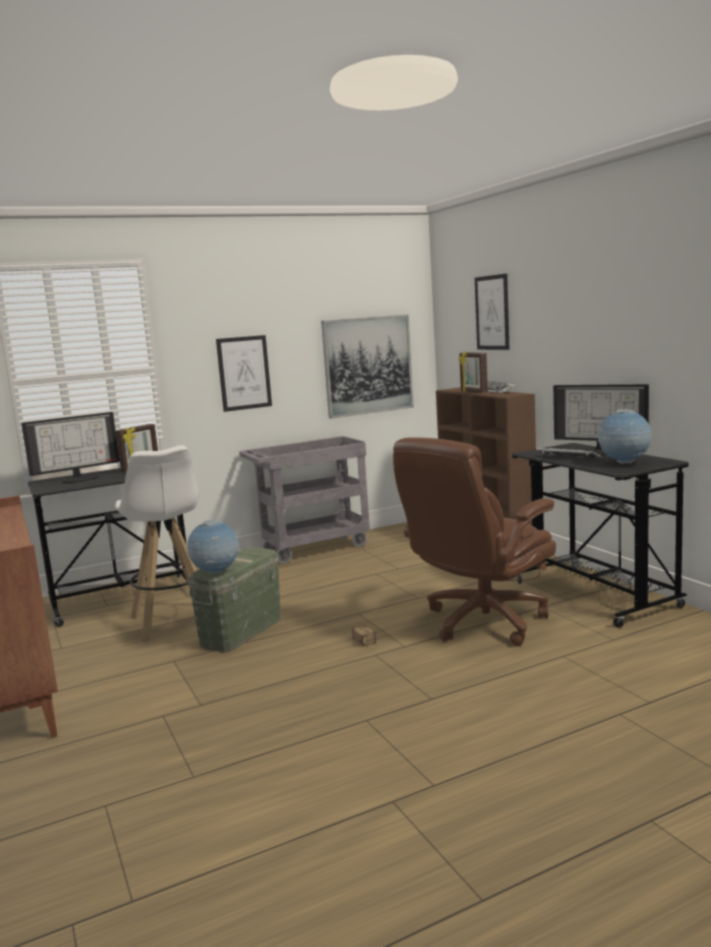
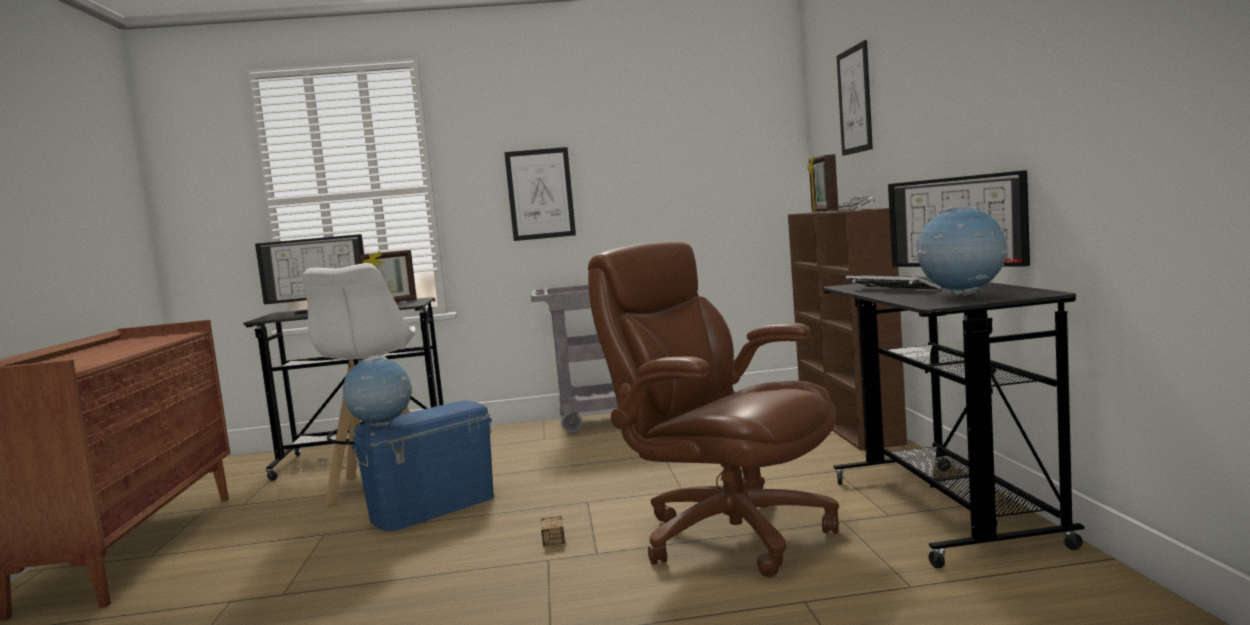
camera: 20 degrees right, 5 degrees down
green storage box [188,547,281,652] -> blue storage box [351,401,494,531]
picture [321,315,414,418] -> none
brown office chair [393,437,556,647] -> brown office chair turned 60 degrees clockwise [588,241,839,577]

